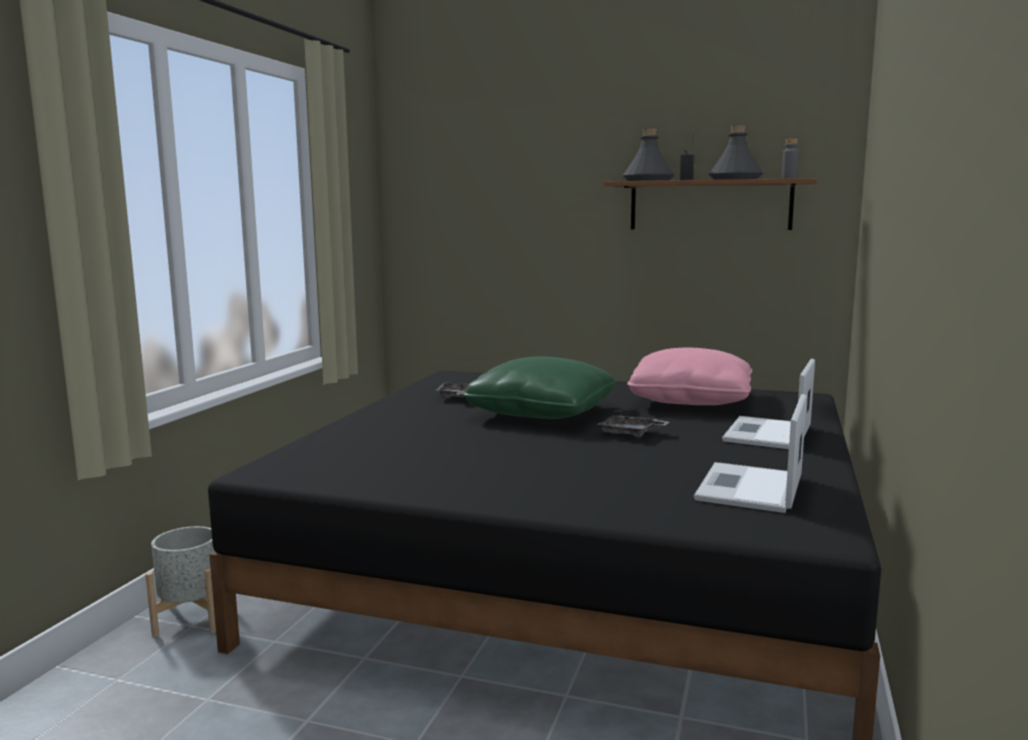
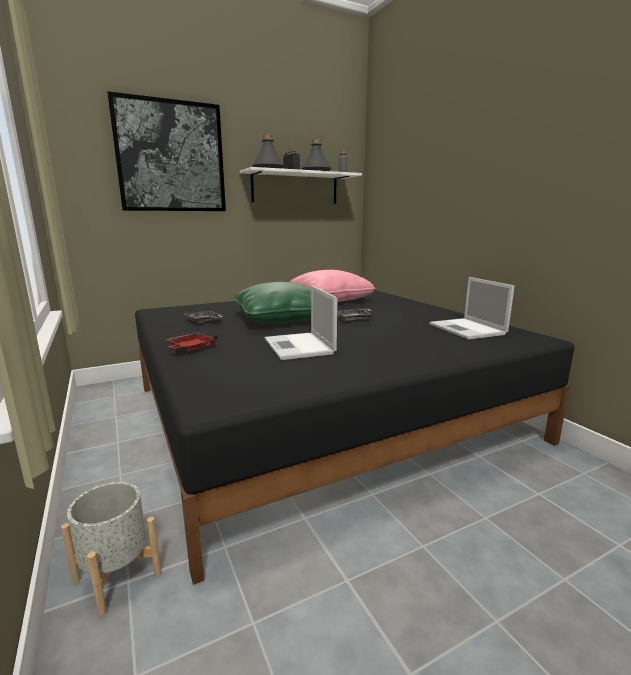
camera: 45 degrees left, 5 degrees up
brown shelf [604,178,817,230] -> white shelf [240,167,362,204]
laptop [722,359,815,449] -> laptop moved to [264,286,337,360]
none -> picture [107,91,226,211]
none -> red tray [166,332,218,351]

